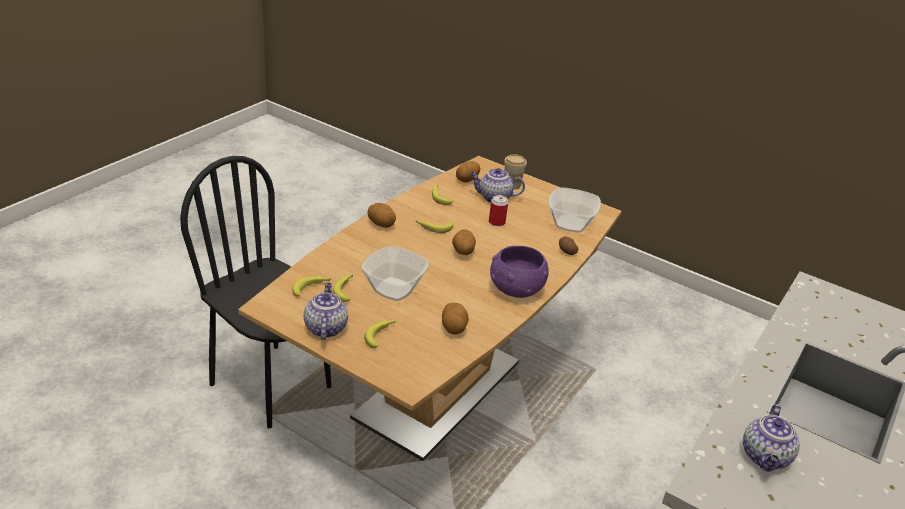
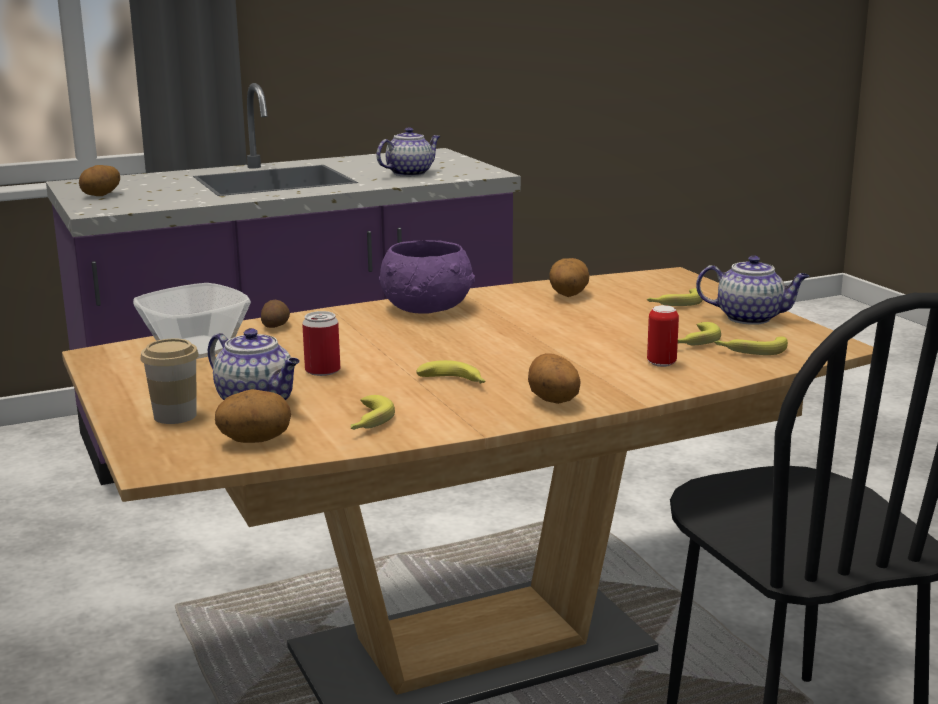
camera: 145 degrees left, 15 degrees down
teapot [304,283,348,340] -> teapot turned 105 degrees counterclockwise [696,255,809,325]
bowl [361,246,429,301] -> none
potato [452,229,476,255] -> potato moved to [79,165,120,196]
none -> can [647,305,679,367]

